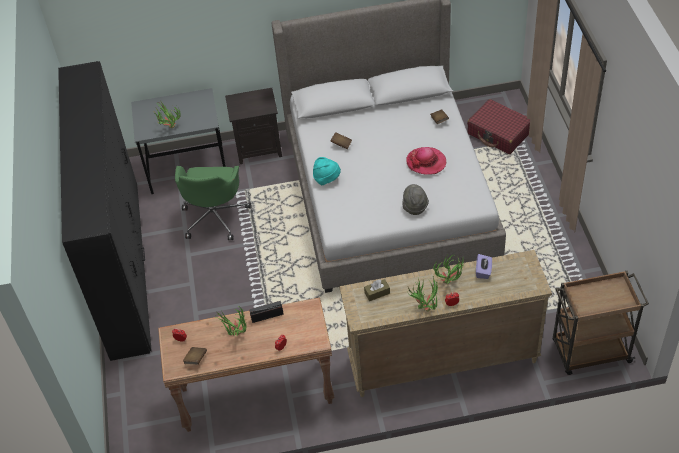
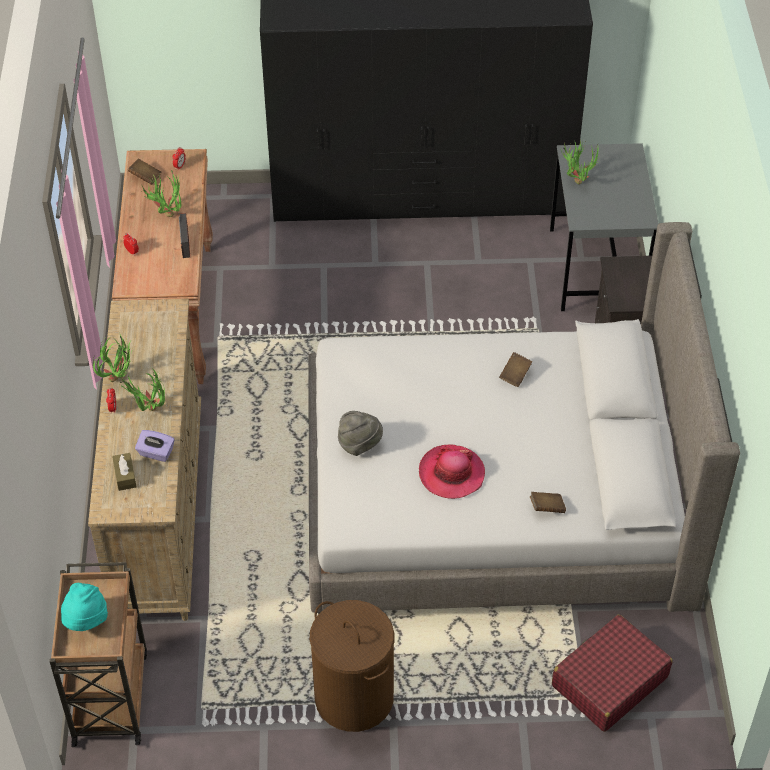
camera: 95 degrees right, 0 degrees up
green office chair [175,166,251,240] -> none
turquoise hat [313,157,341,185] -> turquoise hat moved to [61,583,108,631]
brown tissue box [364,279,390,301] -> brown tissue box moved to [112,453,137,491]
none -> brown laundry basket [310,600,394,732]

